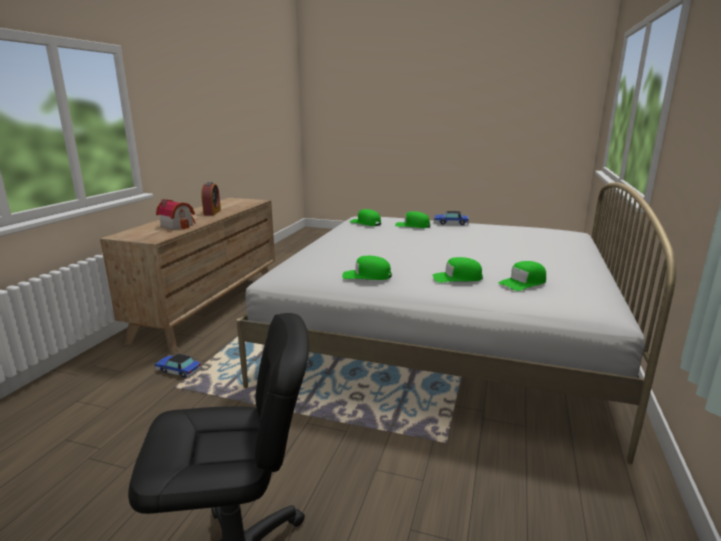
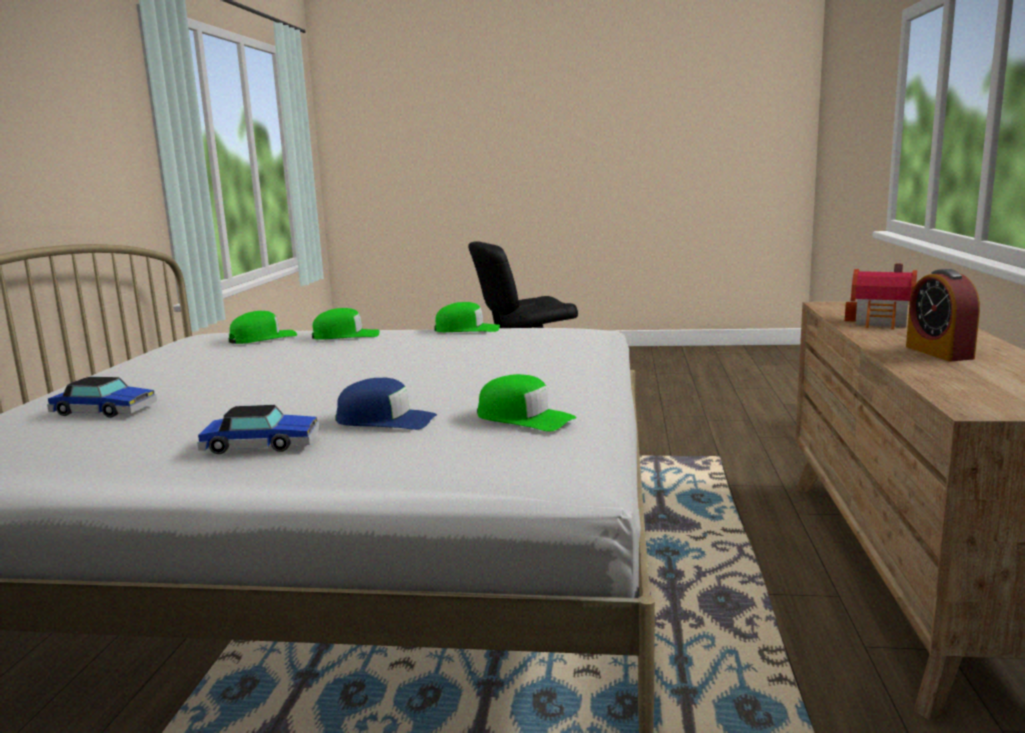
camera: 170 degrees right, 5 degrees down
toy car [154,354,202,378] -> toy car moved to [47,377,157,418]
green cap [395,211,430,228] -> blue cap [336,378,437,430]

